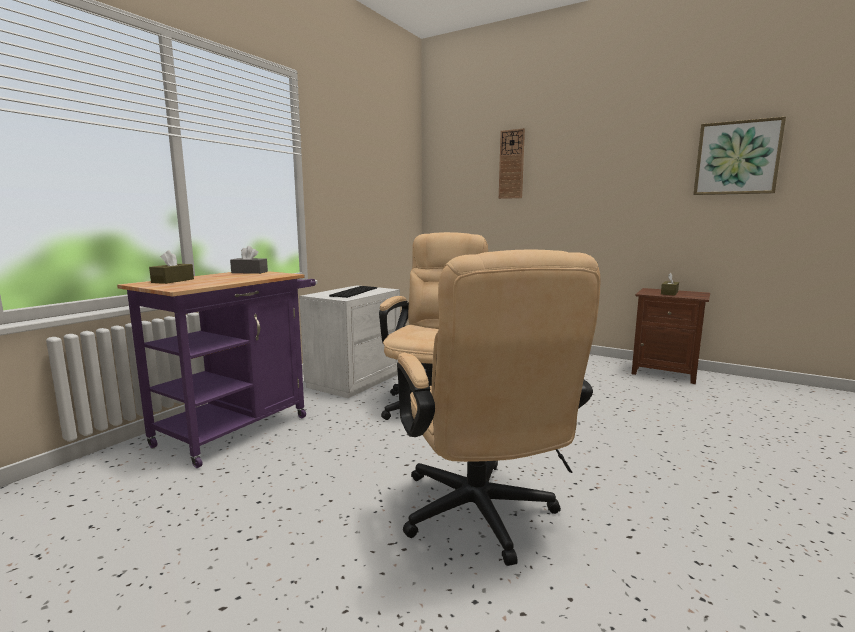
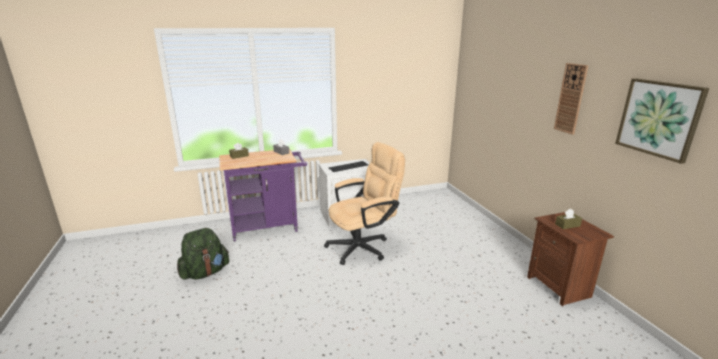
camera: 40 degrees right, 10 degrees up
beige office chair [397,250,600,566] -> none
wall clock [499,128,525,199] -> wall clock moved to [554,63,588,135]
none -> green backpack [177,228,229,280]

